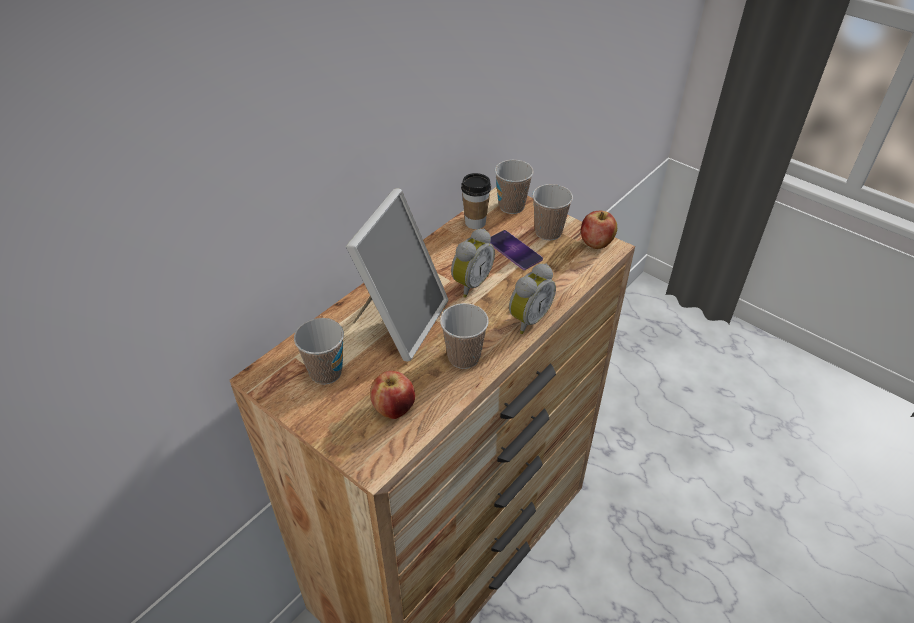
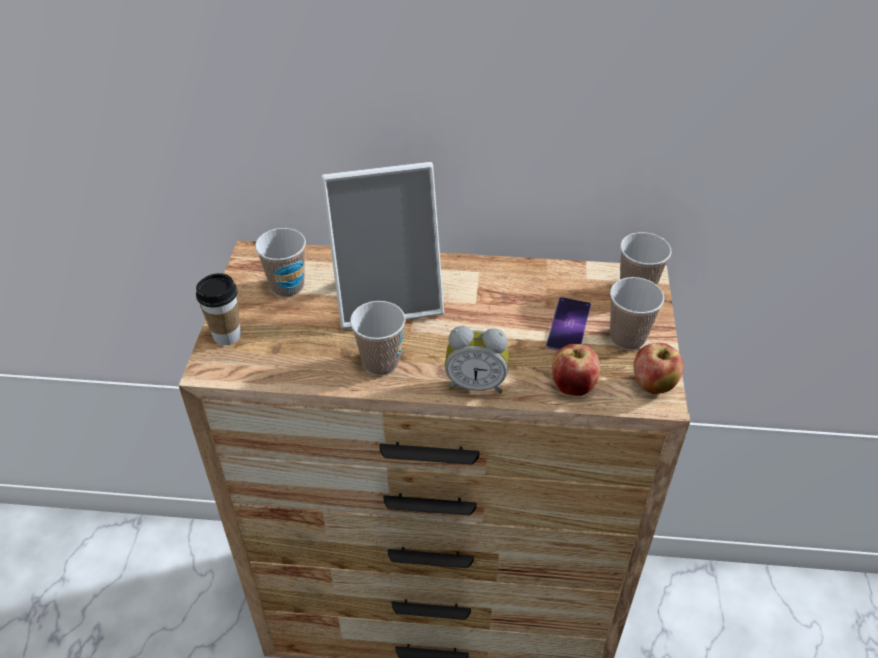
camera: 55 degrees right, 0 degrees up
apple [371,371,415,419] -> apple moved to [552,344,600,396]
alarm clock [451,228,495,298] -> none
cup [461,173,491,229] -> cup moved to [196,273,241,345]

